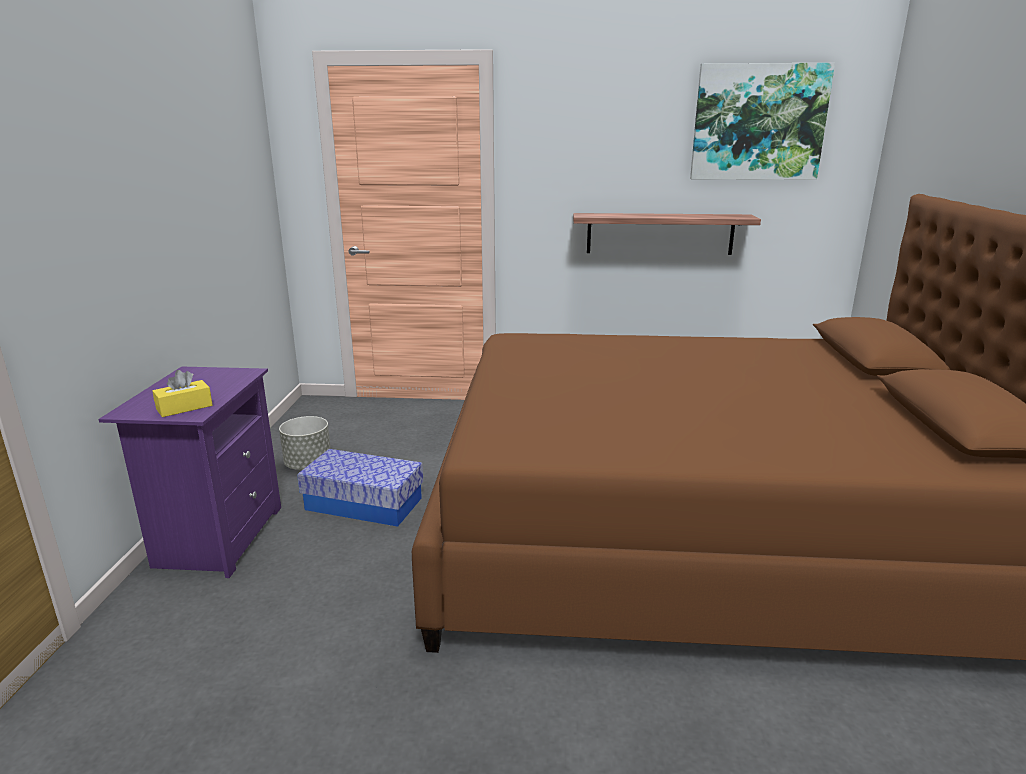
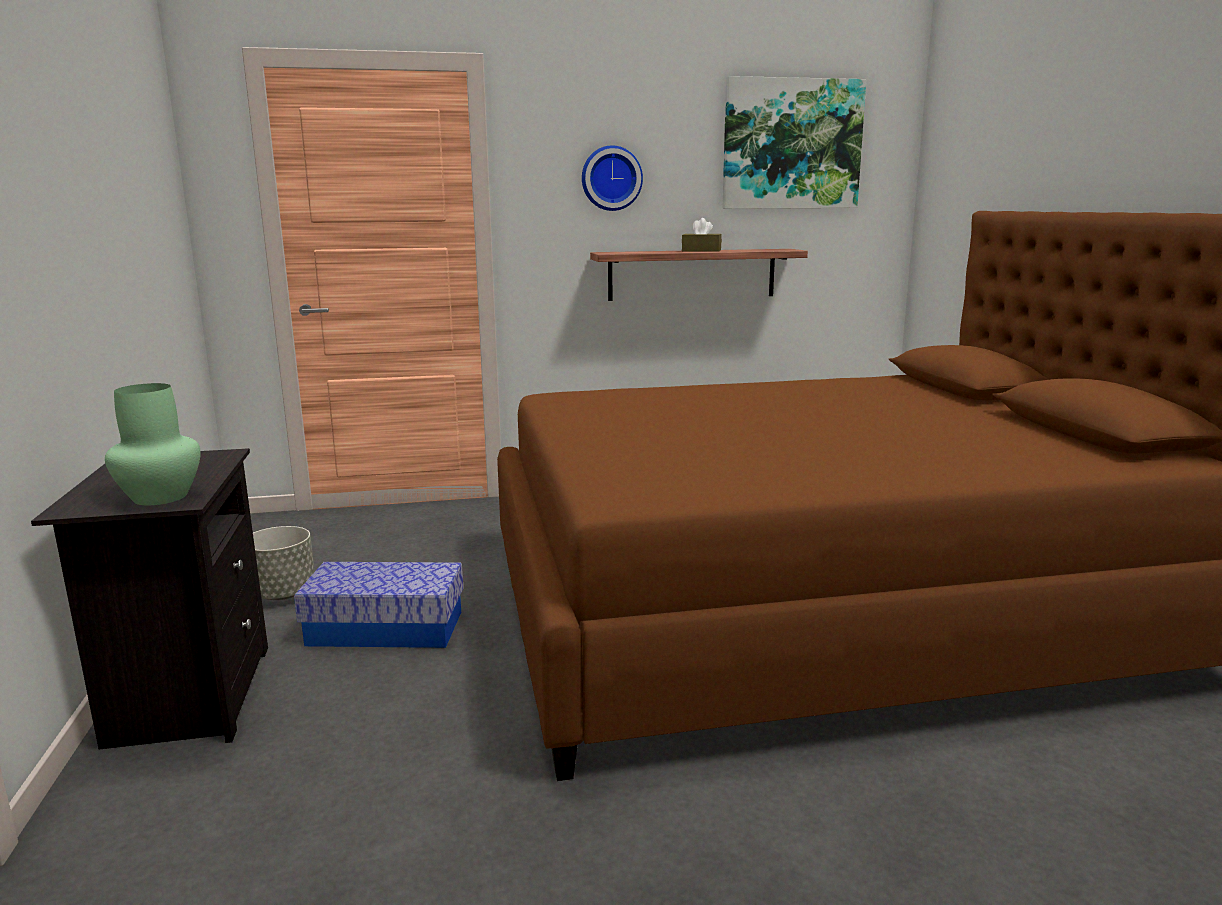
camera: 15 degrees left, 5 degrees down
purple nightstand [98,367,281,578] -> black nightstand [31,448,268,749]
yellow tissue box [152,370,213,417] -> green vase [105,383,201,505]
none -> wall clock [582,145,643,211]
none -> brown tissue box [682,218,722,252]

